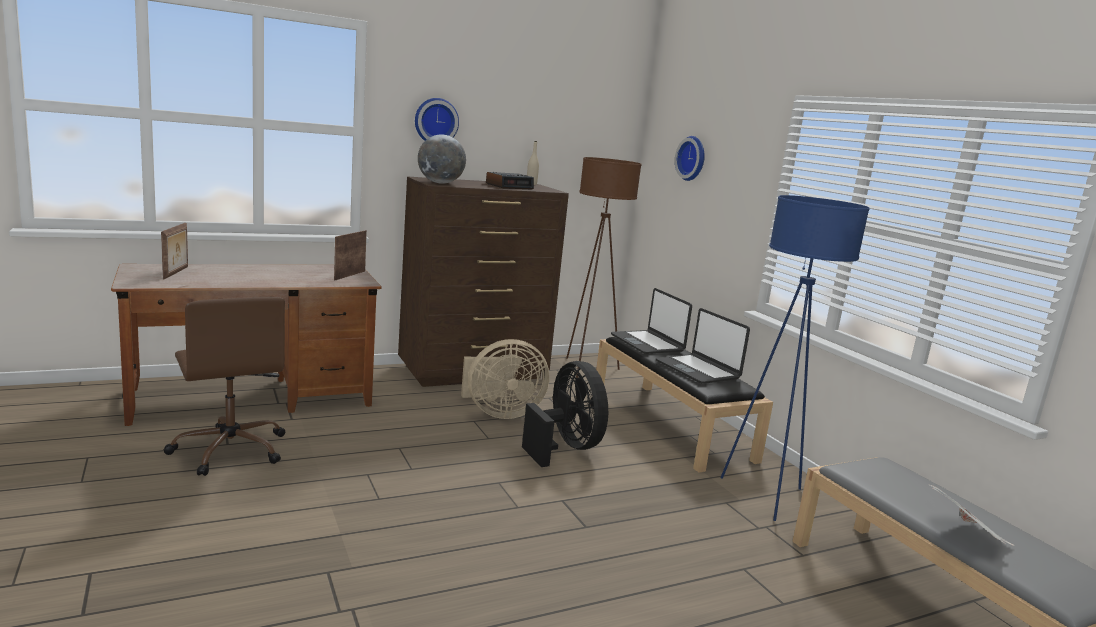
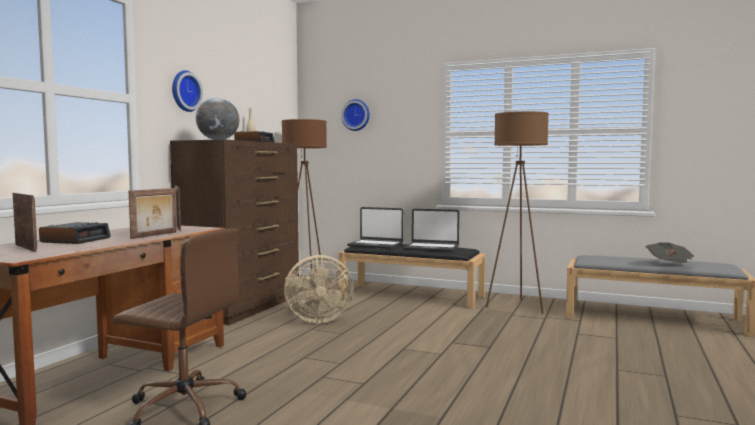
camera: 40 degrees left, 10 degrees down
beige fan [461,339,549,419] -> beige fan turned 45 degrees clockwise [284,255,353,323]
black fan [522,361,608,467] -> none
blue floor lamp [720,195,870,521] -> brown floor lamp [486,111,549,314]
none -> alarm clock [39,222,111,244]
none -> picture frame [129,188,176,239]

